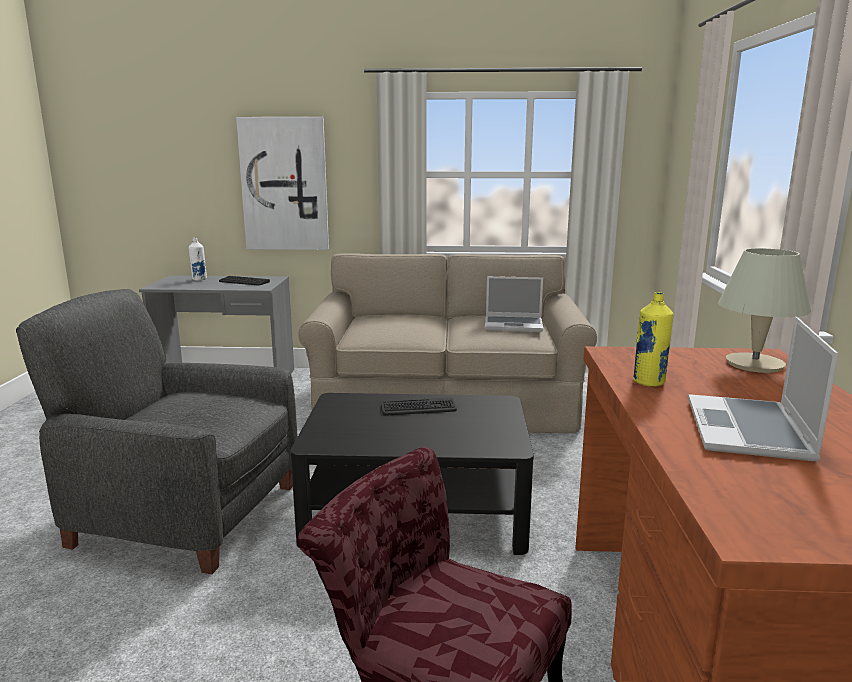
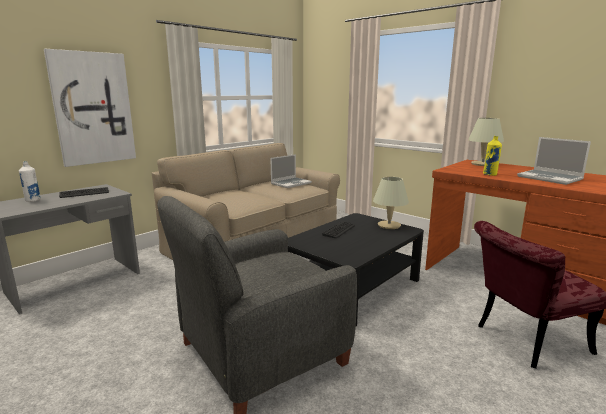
camera: 50 degrees left, 0 degrees up
none -> beige table lamp [373,177,409,229]

